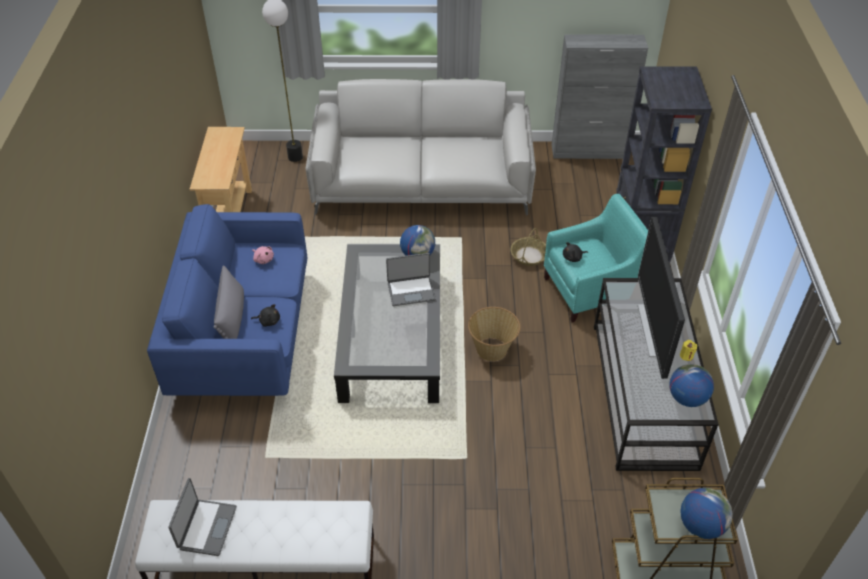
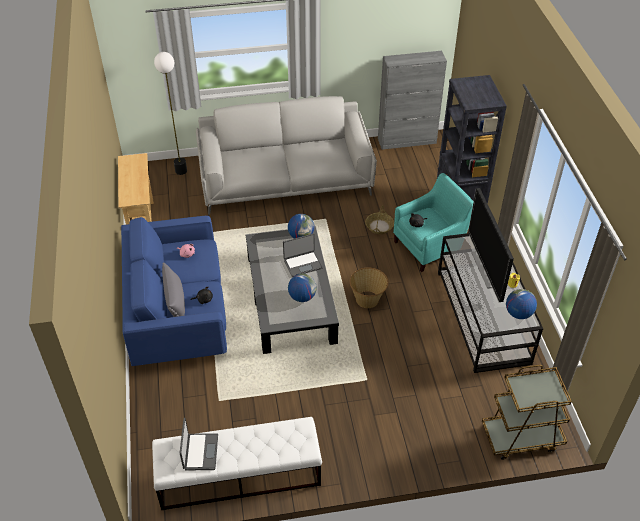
camera: 10 degrees left, 0 degrees up
globe [680,488,733,539] -> globe moved to [288,273,317,302]

